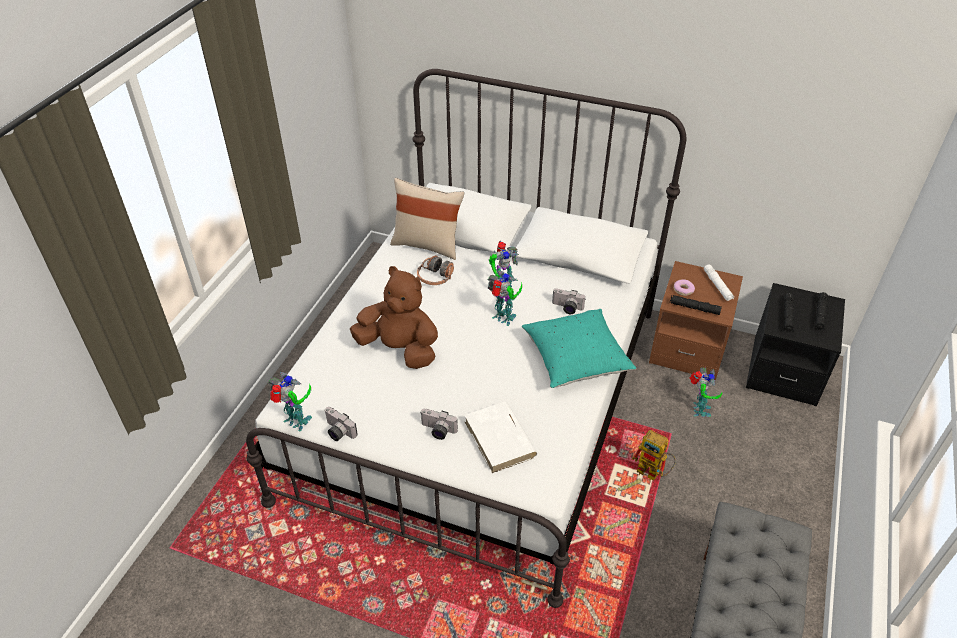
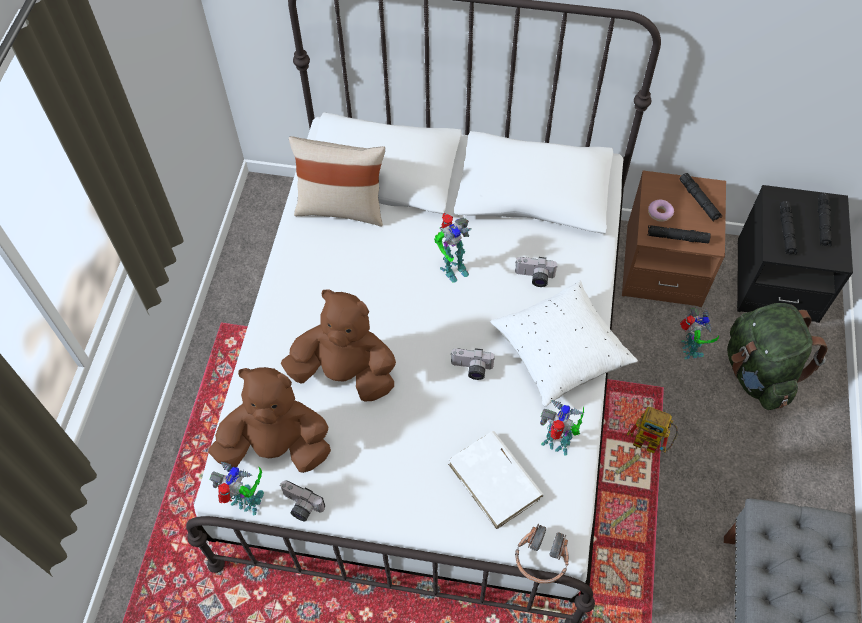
camera: 10 degrees left, 15 degrees up
headphones [417,255,454,285] -> headphones moved to [515,524,569,584]
camera [420,409,458,440] -> camera moved to [451,348,495,380]
toy robot [488,270,522,326] -> toy robot moved to [540,400,584,456]
turquoise pillow [522,309,636,388] -> white pillow [490,280,638,406]
white flashlight [704,264,734,301] -> black flashlight [679,173,722,221]
none -> brown plush toy [208,367,331,473]
none -> green backpack [727,303,828,410]

